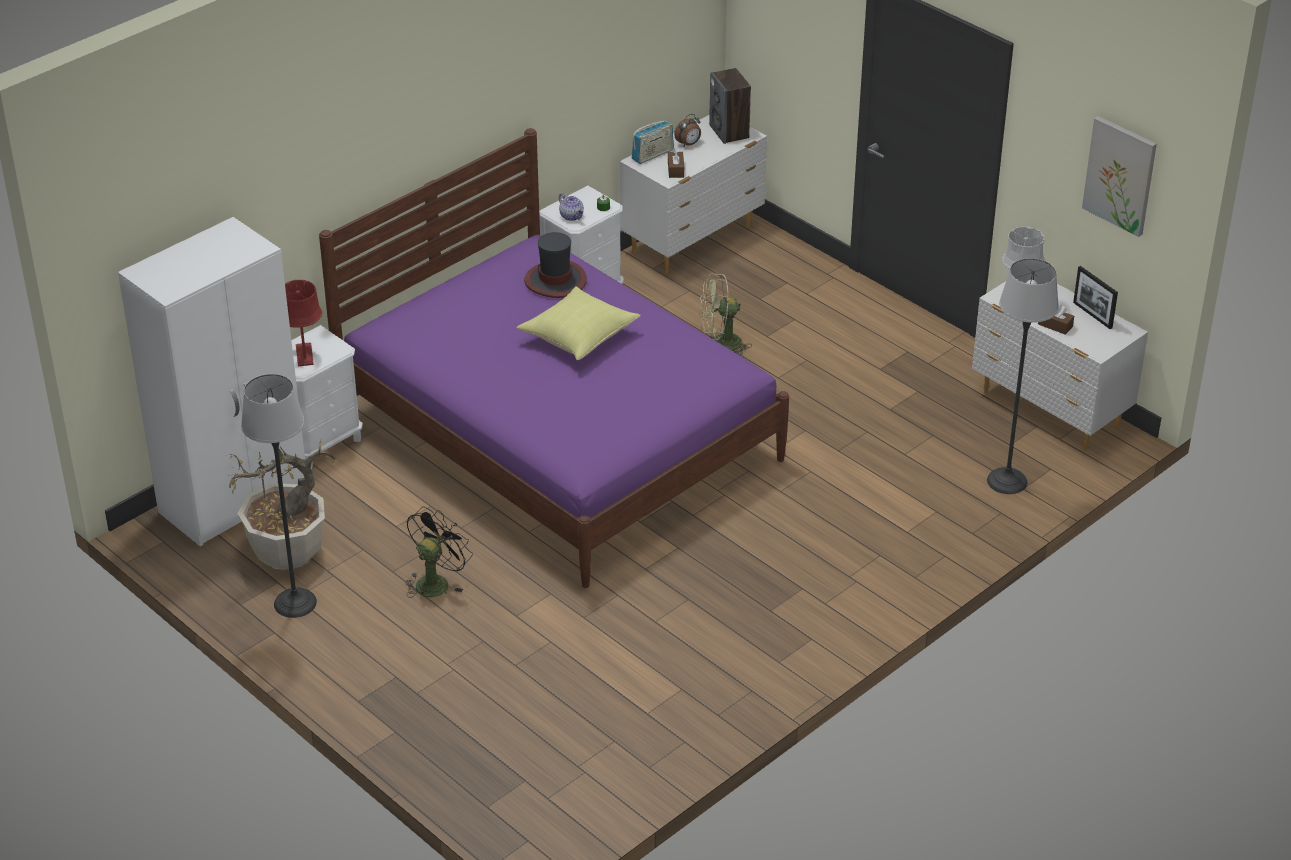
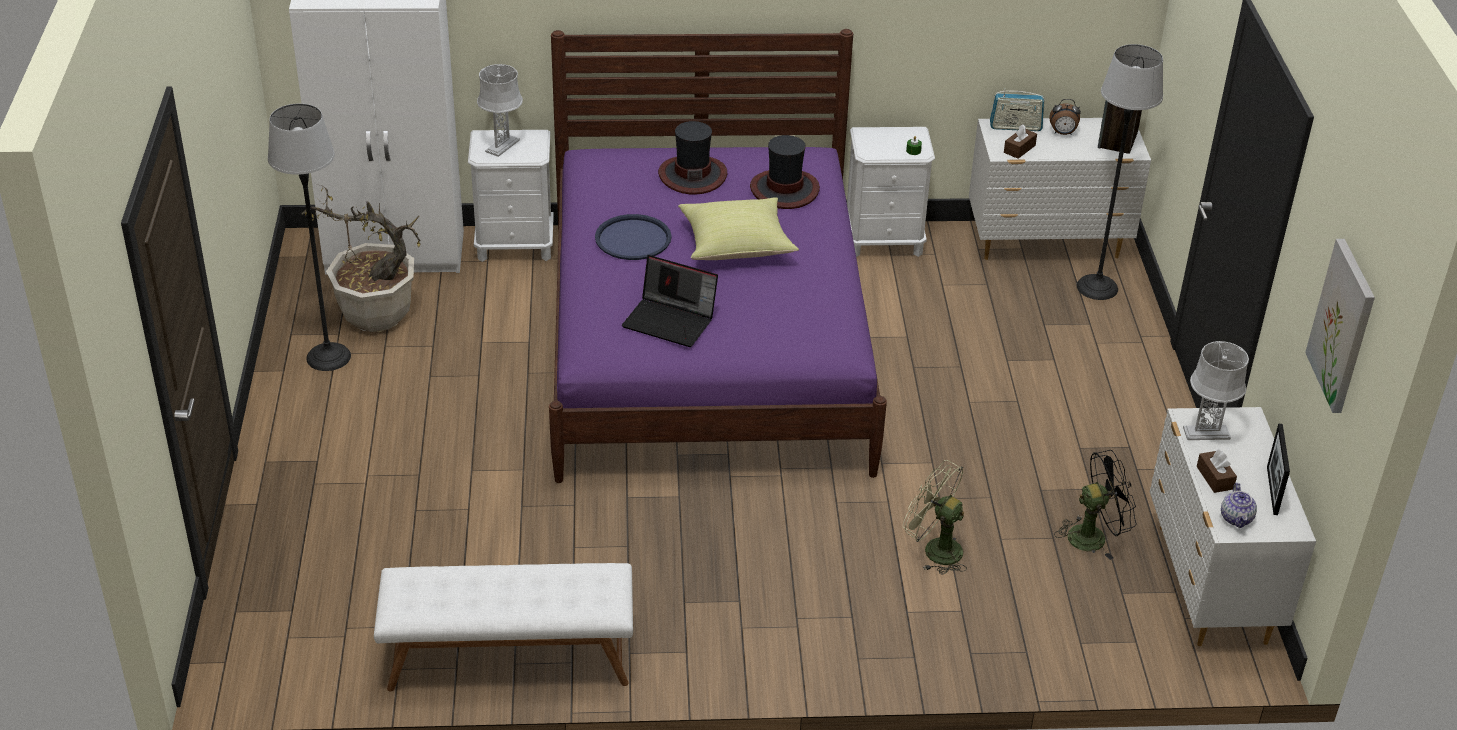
camera: 40 degrees right, 0 degrees up
red table lamp [285,280,322,366] -> grey table lamp [477,64,523,157]
black fan [405,507,473,598] -> black fan moved to [1054,450,1137,560]
teapot [559,193,584,221] -> teapot moved to [1221,483,1257,528]
green fan [699,274,752,356] -> green fan moved to [903,460,967,575]
floor lamp [987,258,1059,494] -> floor lamp moved to [1077,44,1163,300]
none -> white bench [374,563,633,692]
none -> blue tray [595,214,672,260]
none -> laptop [622,255,718,347]
none -> hat [658,121,727,195]

